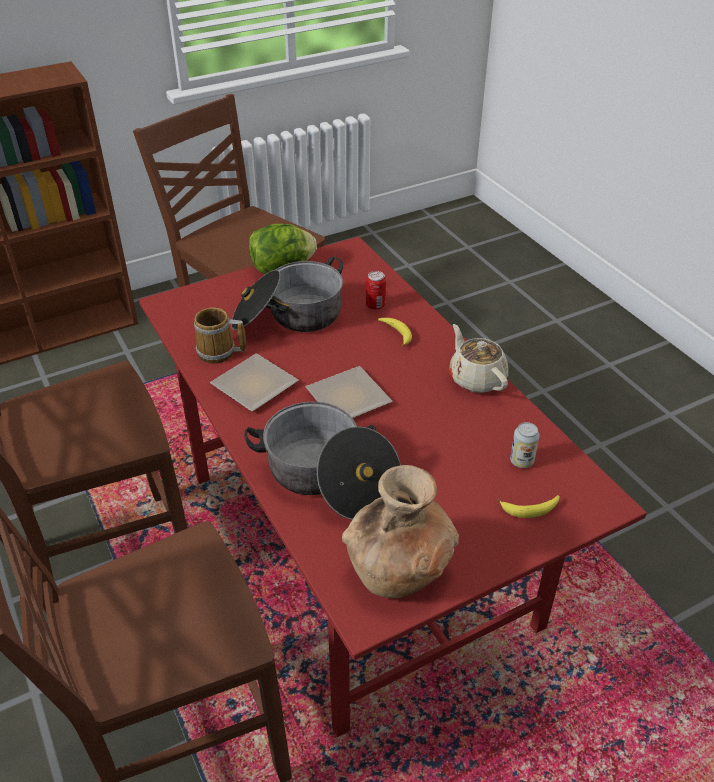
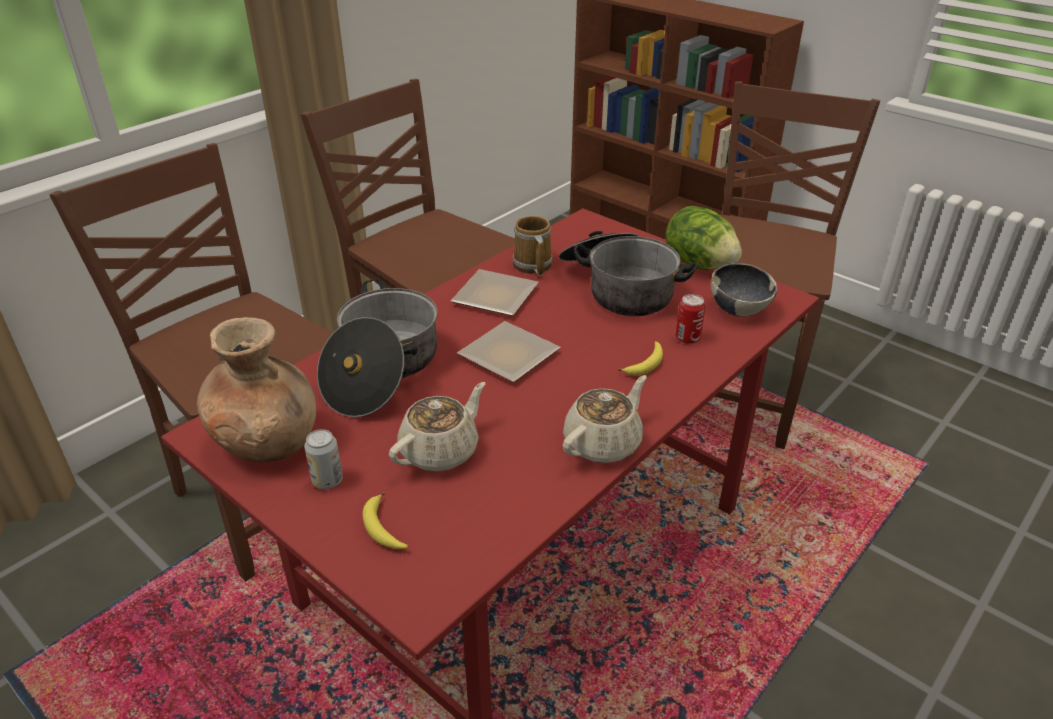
camera: 70 degrees right, 5 degrees down
can [510,422,540,468] -> can moved to [304,429,343,489]
none -> beige teapot [389,382,485,472]
none -> bowl [711,263,777,317]

